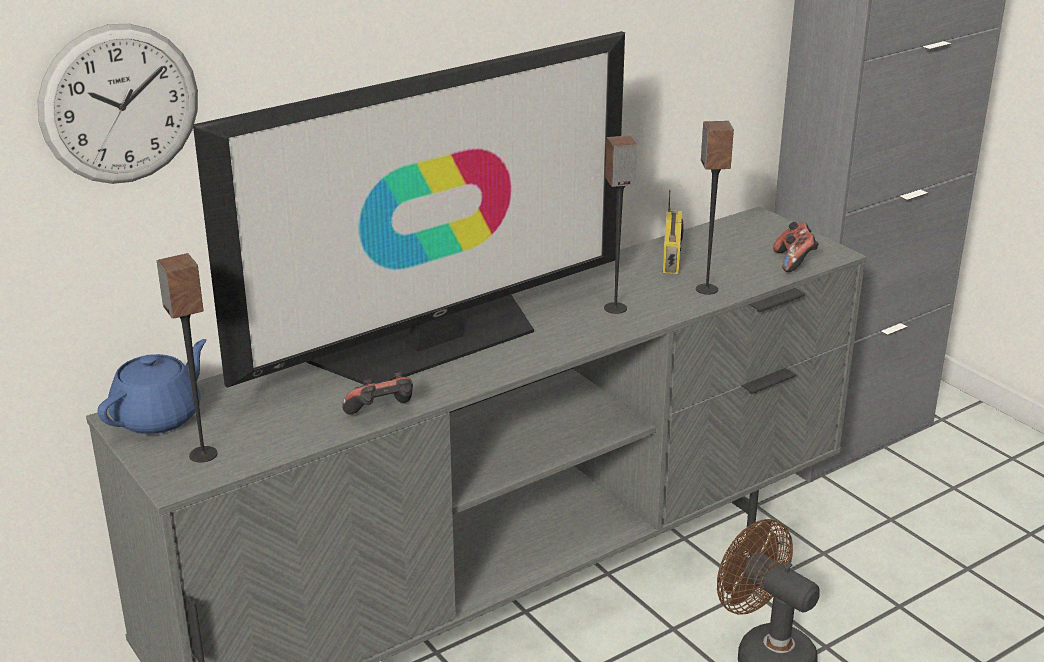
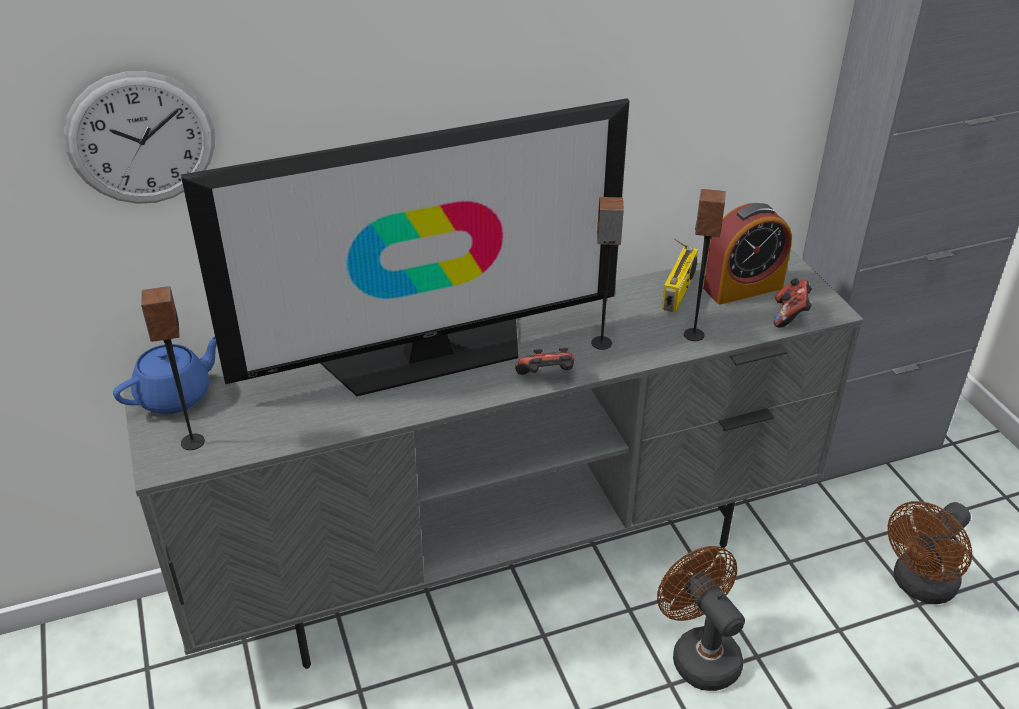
camera: 15 degrees right, 10 degrees up
game controller [342,372,413,414] -> game controller moved to [515,348,574,375]
none -> alarm clock [703,203,792,304]
none -> brown fan [888,501,972,604]

